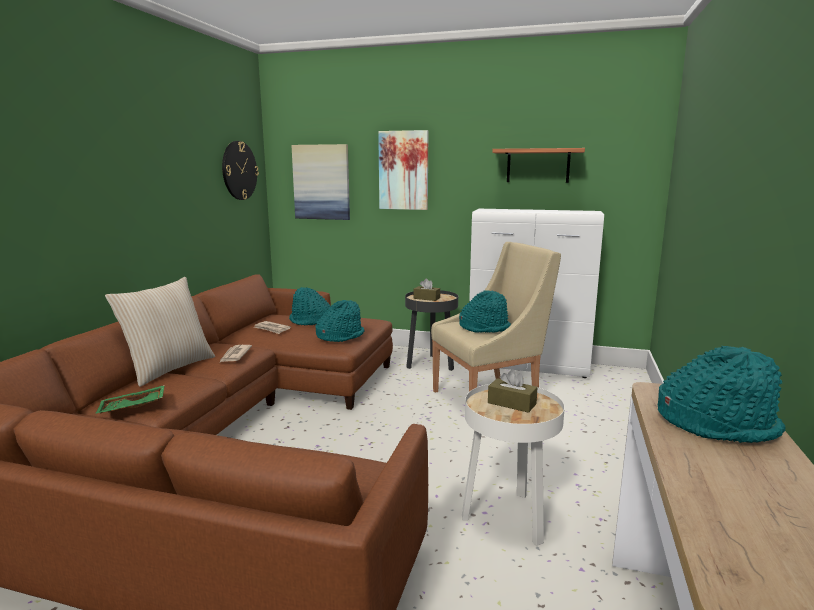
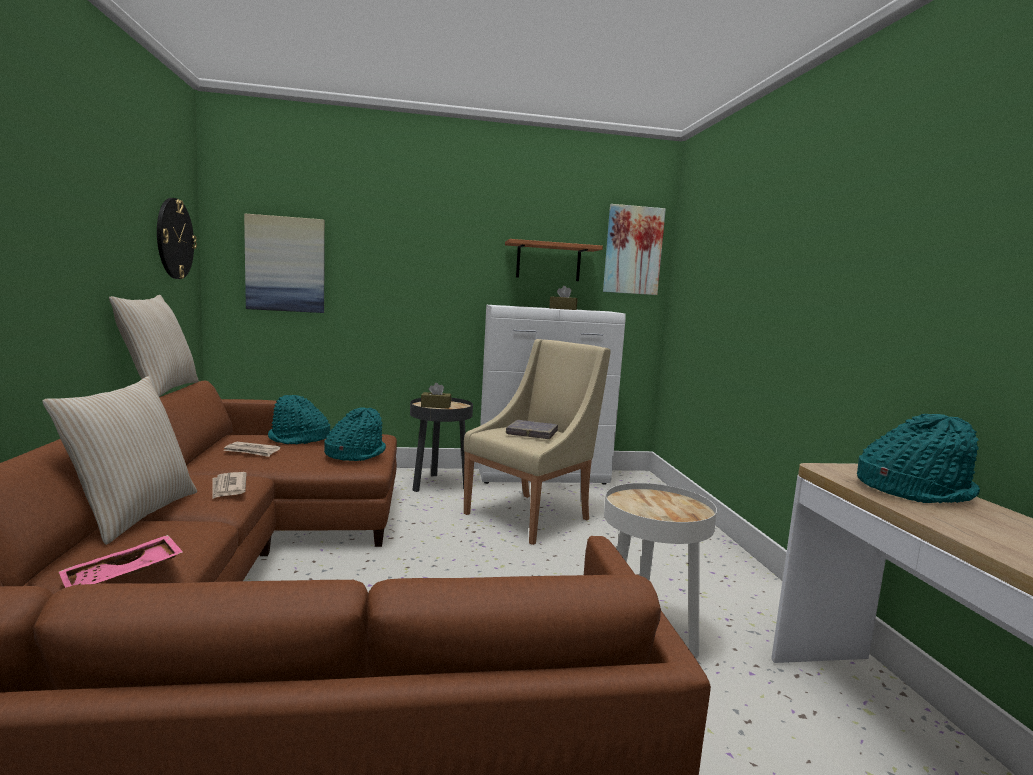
camera: 25 degrees left, 5 degrees down
green tray [95,385,165,414] -> pink tray [58,535,183,588]
picture [378,130,429,210] -> picture moved to [603,204,666,295]
turquoise hat [459,290,511,333] -> grey book [506,420,558,439]
brown tissue box [488,369,538,413] -> brown tissue box moved to [549,286,577,310]
none -> beige pillow [109,295,199,397]

